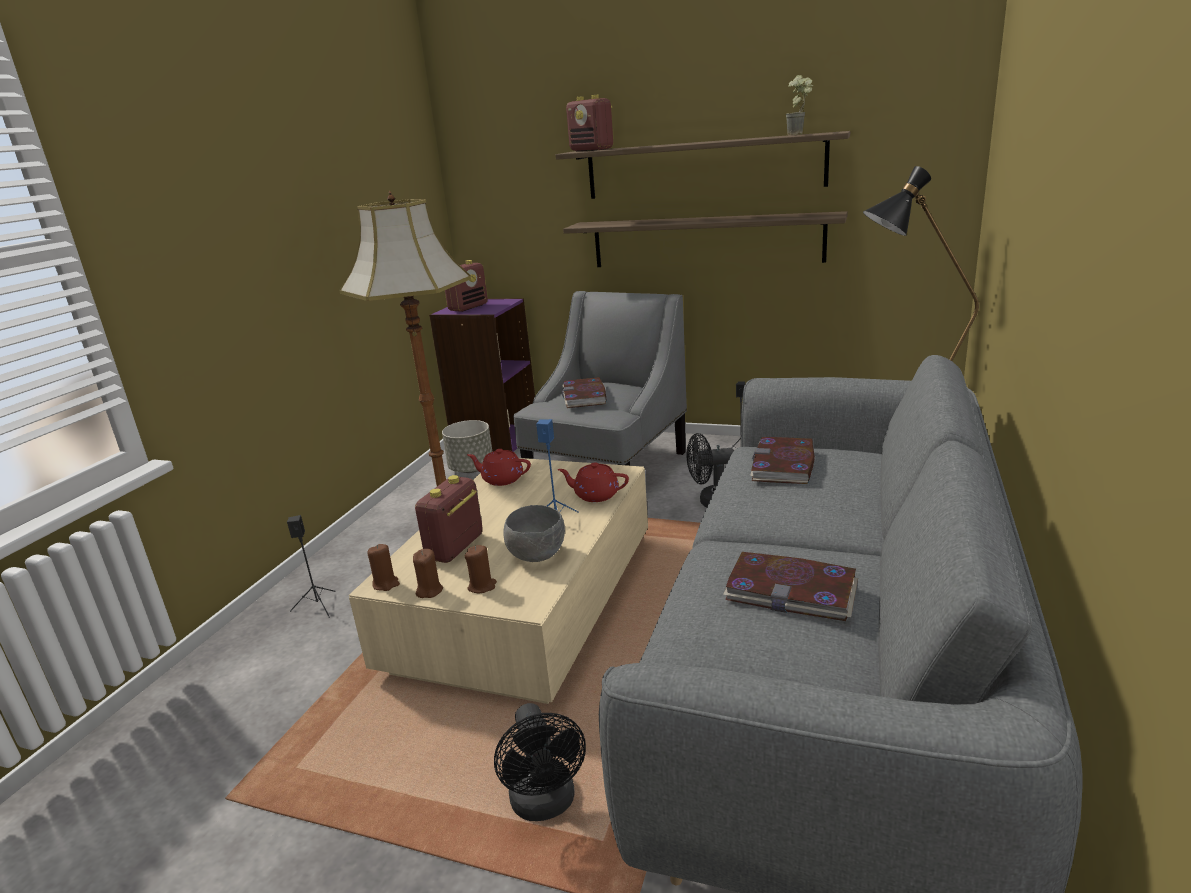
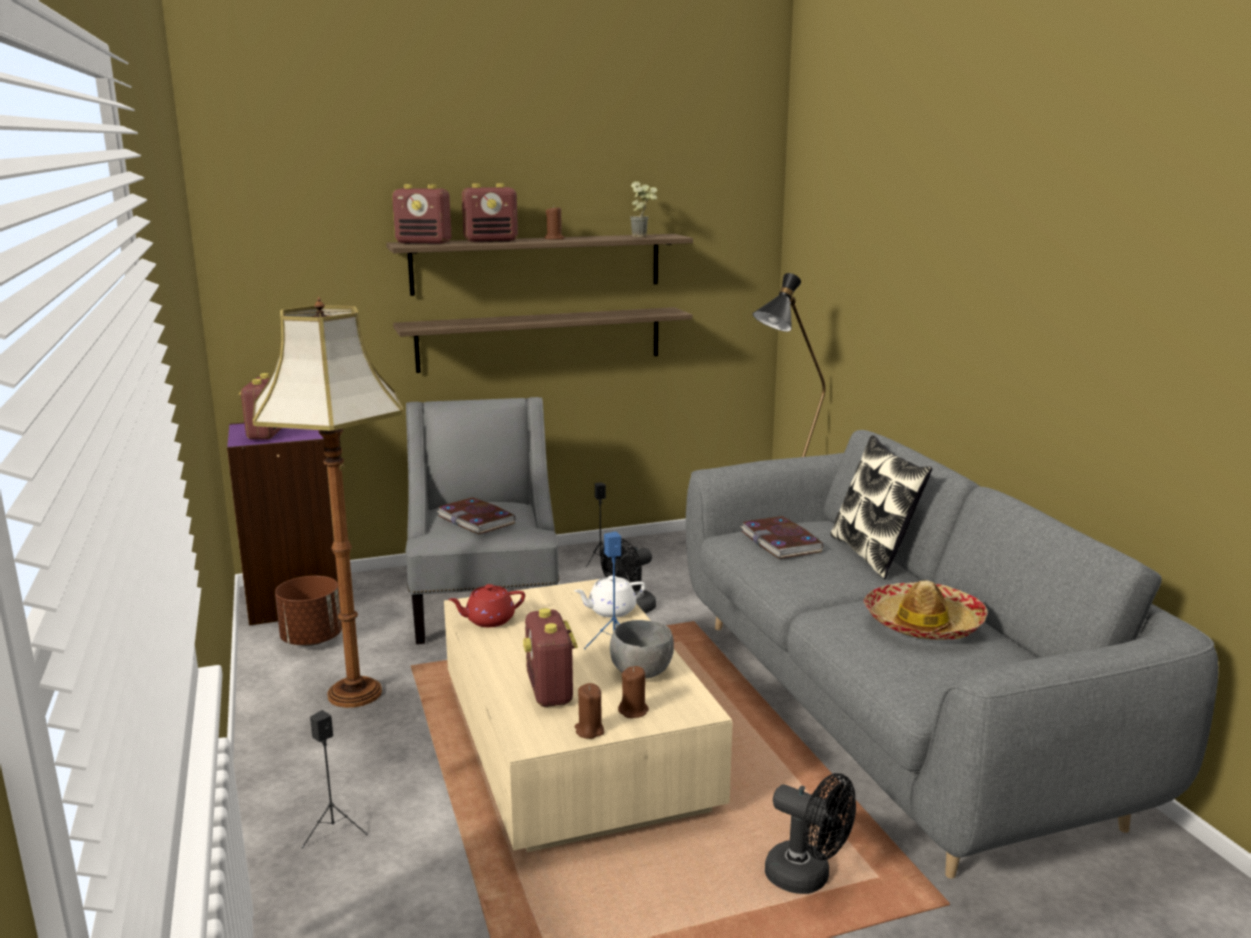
camera: 40 degrees left, 5 degrees down
brown candle [367,544,400,591] -> brown candle moved to [545,206,565,240]
grey planter [442,420,492,473] -> brown planter [275,576,342,646]
red teapot [558,463,629,502] -> white teapot [574,575,645,618]
book [723,552,858,621] -> hat [864,580,988,640]
none -> radio [462,183,518,242]
none -> pillow [830,435,932,579]

